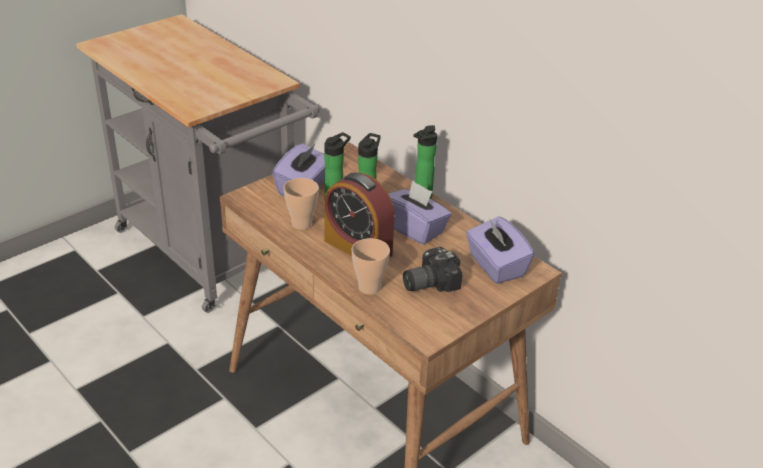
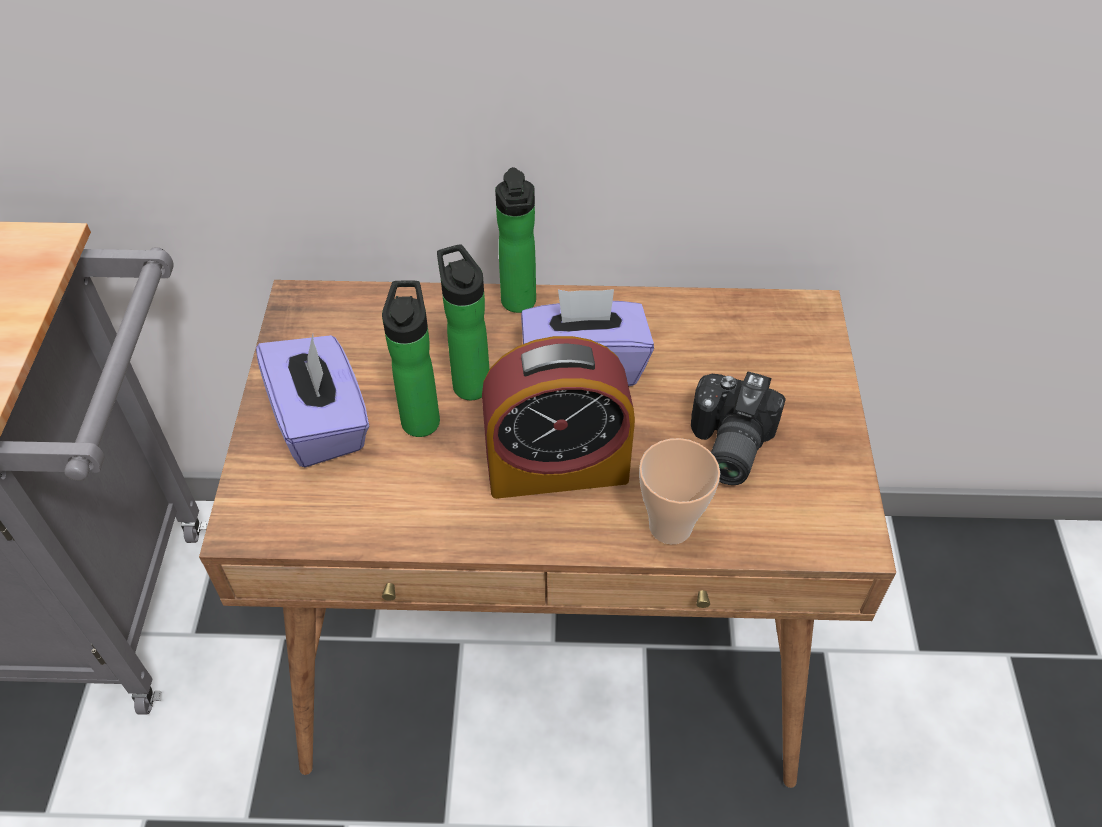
camera: 45 degrees left, 15 degrees up
cup [283,178,319,230] -> none
purple tissue box [466,216,534,284] -> none

